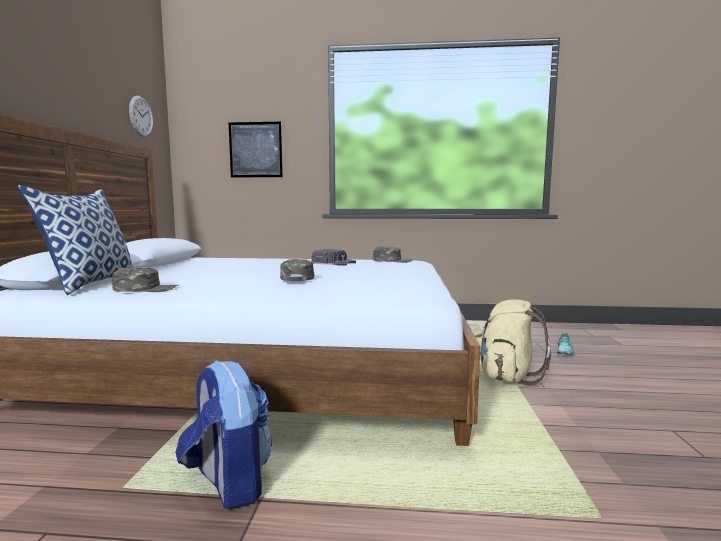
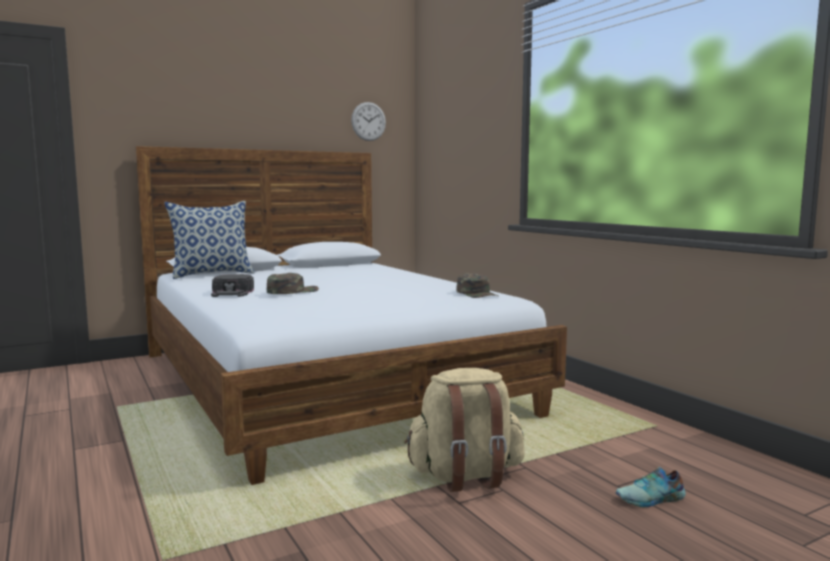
camera: 55 degrees right, 0 degrees up
green cap [112,267,179,292] -> none
backpack [175,360,272,510] -> none
picture [229,122,283,178] -> none
black cap [311,249,356,265] -> black cap moved to [211,274,254,297]

